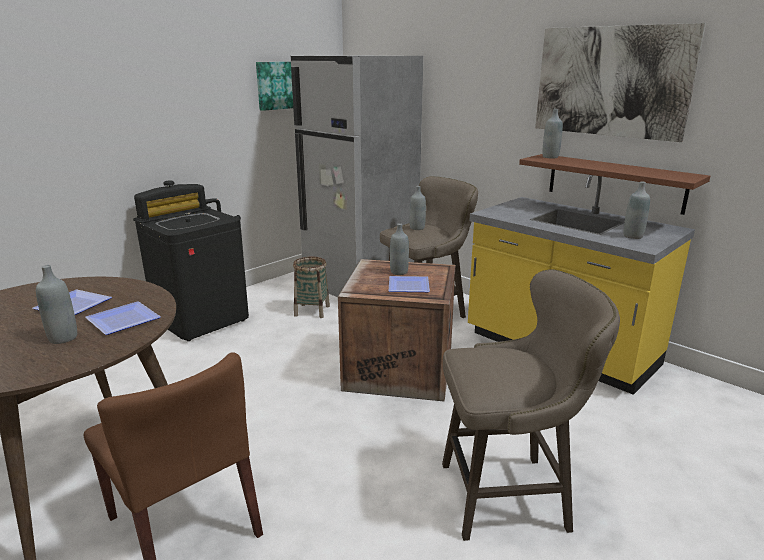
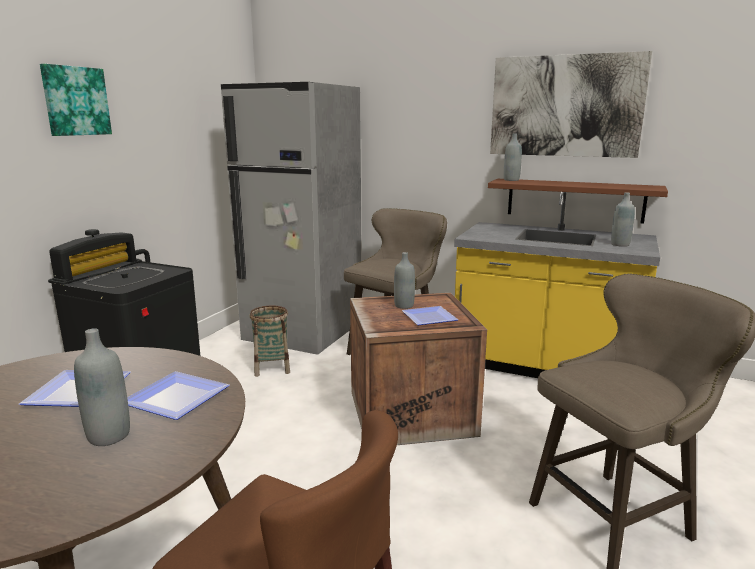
camera: 20 degrees left, 5 degrees down
picture [256,62,293,111] -> picture moved to [40,64,112,136]
grey bottle [409,186,426,230] -> none

